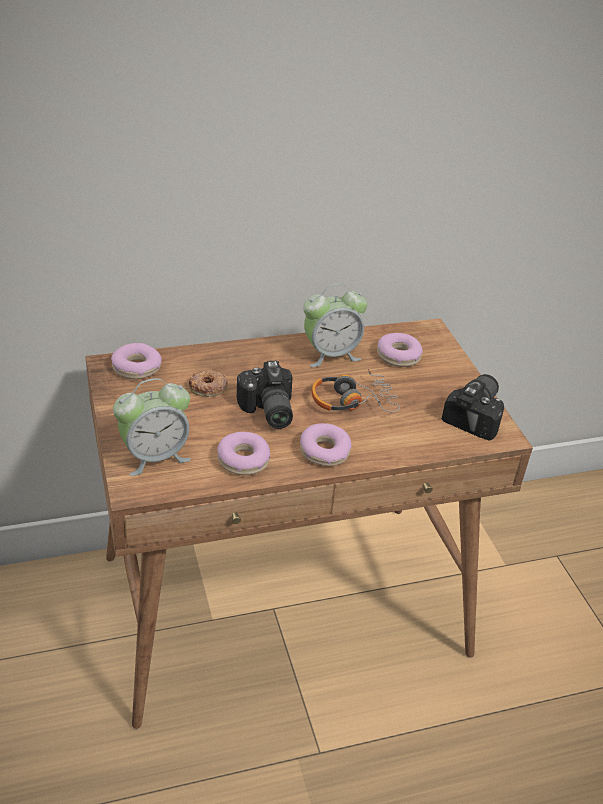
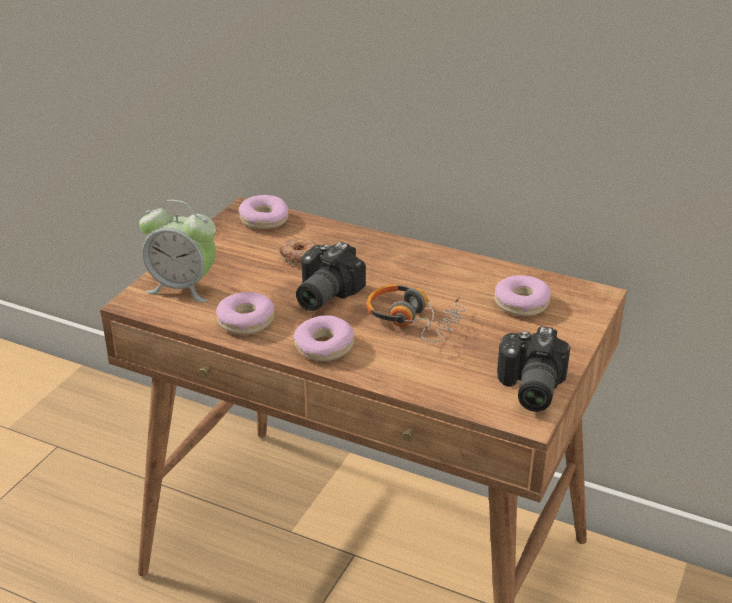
camera: 45 degrees right, 5 degrees down
alarm clock [303,284,367,367] -> none
camera [442,374,504,440] -> camera turned 120 degrees clockwise [497,326,570,412]

